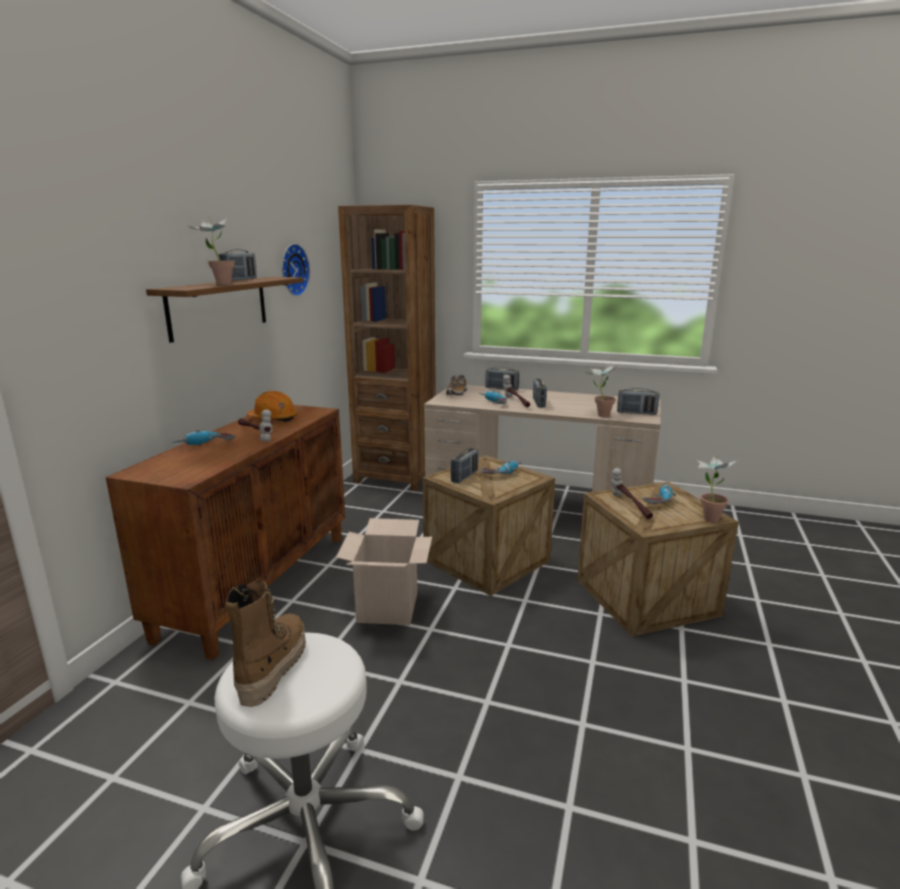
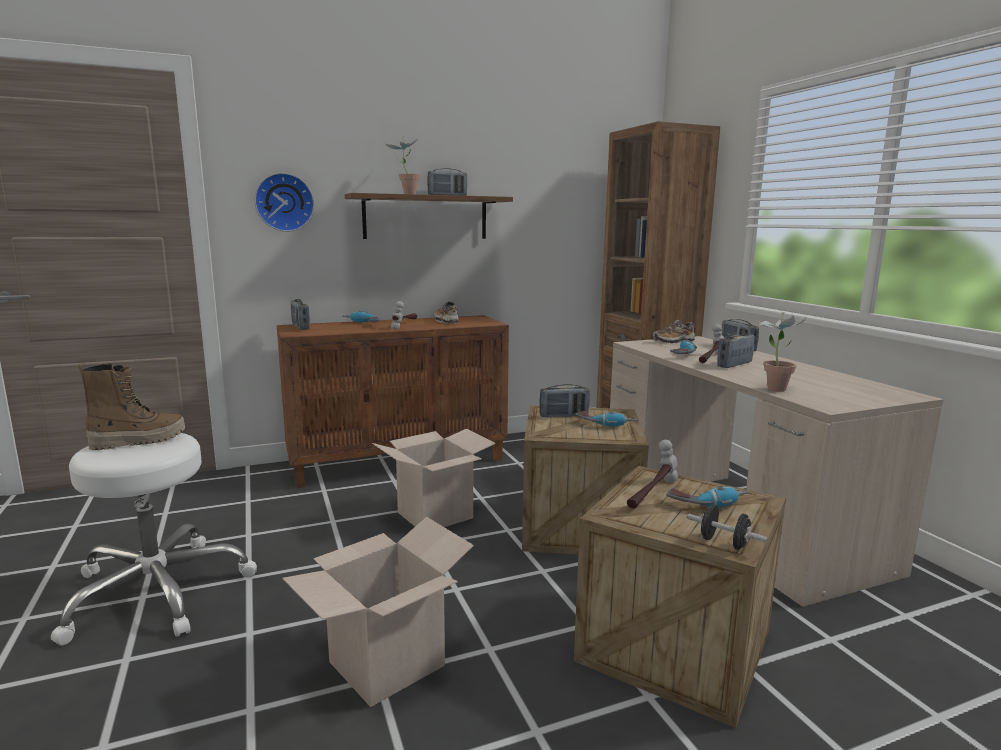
camera: 50 degrees right, 5 degrees down
orange hard hat [247,391,298,422] -> shoe [434,301,459,324]
wall clock [282,244,310,296] -> wall clock moved to [254,173,314,232]
radio [617,388,659,415] -> radio moved to [291,299,310,330]
potted plant [695,455,738,523] -> black dumbbell [687,505,767,550]
none -> cardboard box [282,517,474,707]

